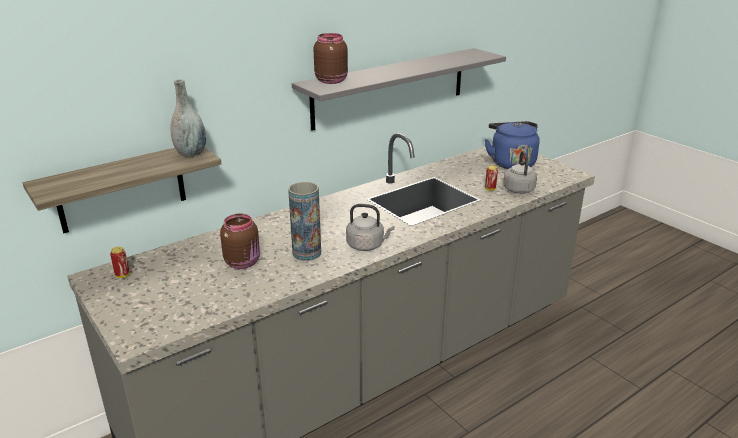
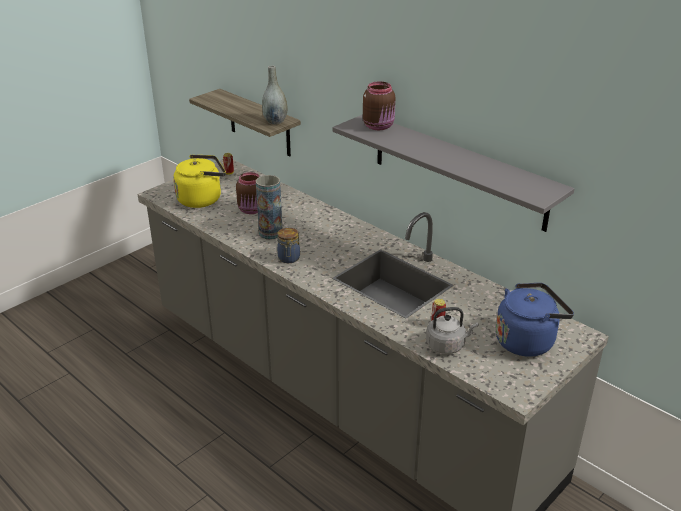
camera: 80 degrees right, 5 degrees up
grey kettle [346,204,394,251] -> jar [277,228,300,263]
none -> yellow kettle [173,155,226,208]

